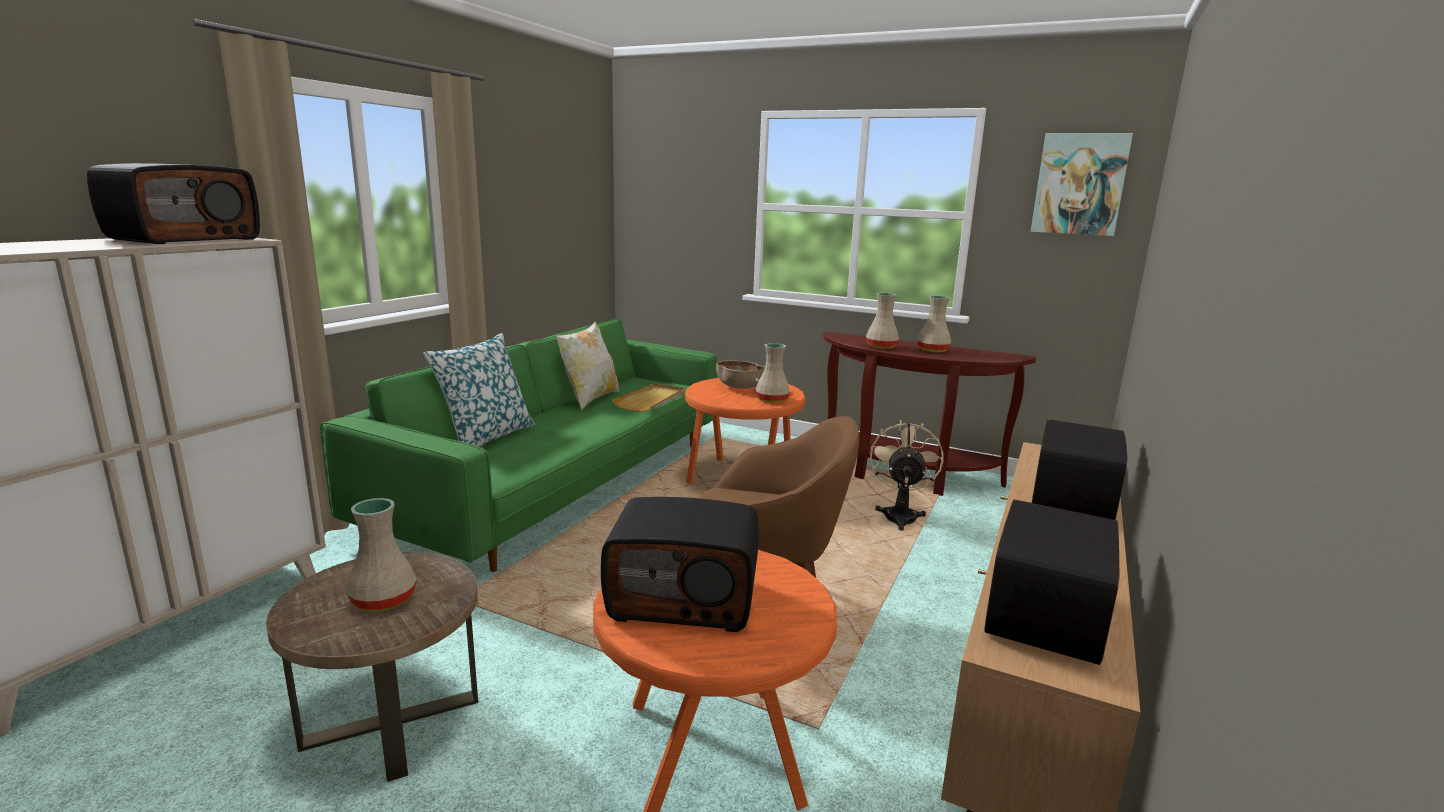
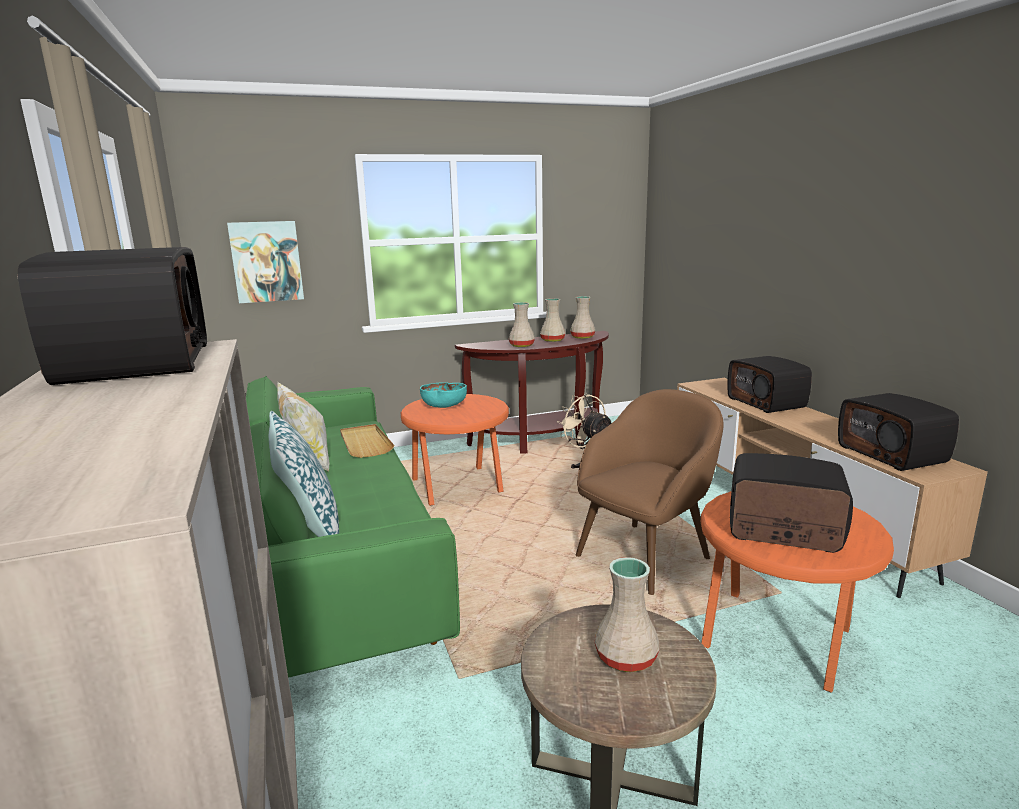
camera: 45 degrees left, 0 degrees up
radio [601,497,759,632] -> radio turned 120 degrees counterclockwise [730,453,853,553]
brown bowl [716,360,765,389] -> turquoise bowl [420,382,467,408]
beige vase [756,343,790,403] -> beige vase moved to [570,296,595,339]
picture [1030,133,1133,236] -> picture moved to [227,221,304,303]

